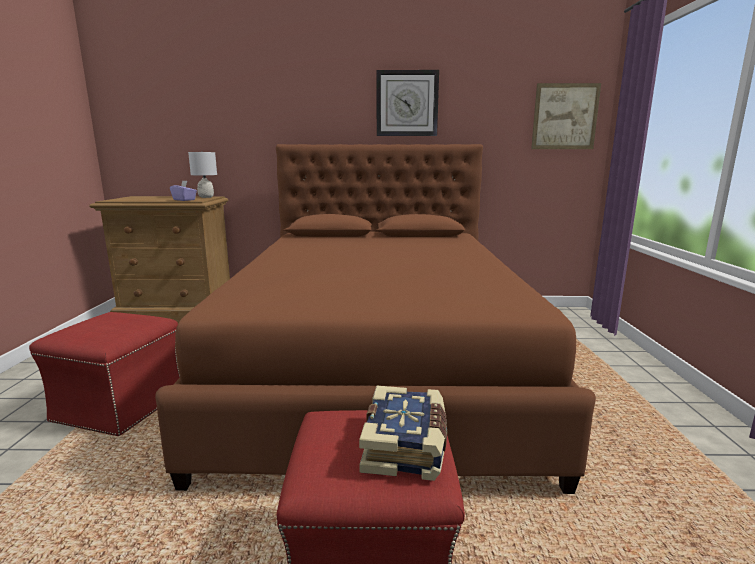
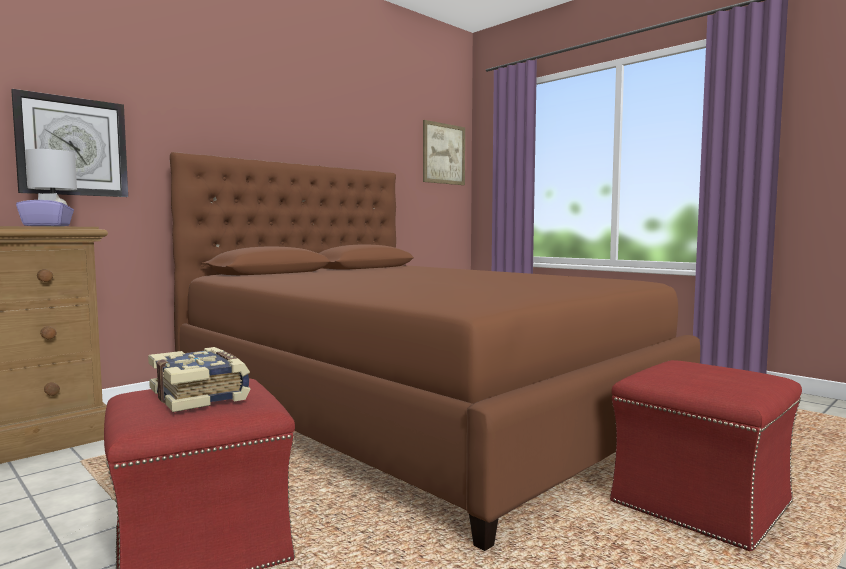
camera: 45 degrees left, 10 degrees down
book [359,386,447,481] -> book moved to [148,347,250,412]
wall clock [377,70,439,136] -> wall clock moved to [11,89,128,197]

